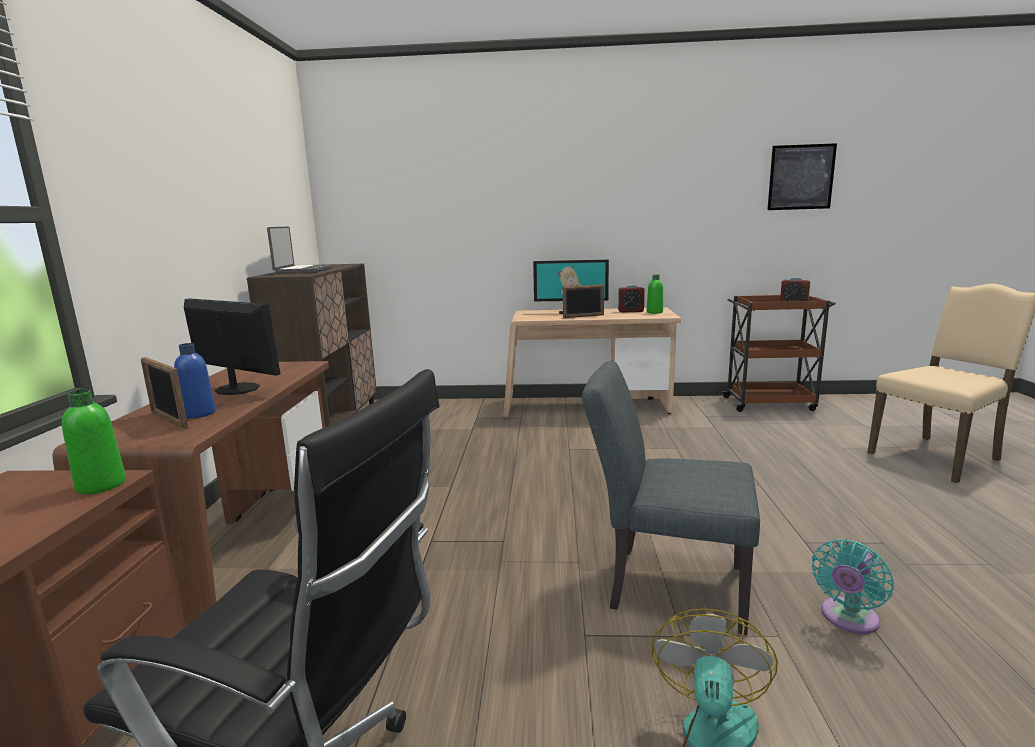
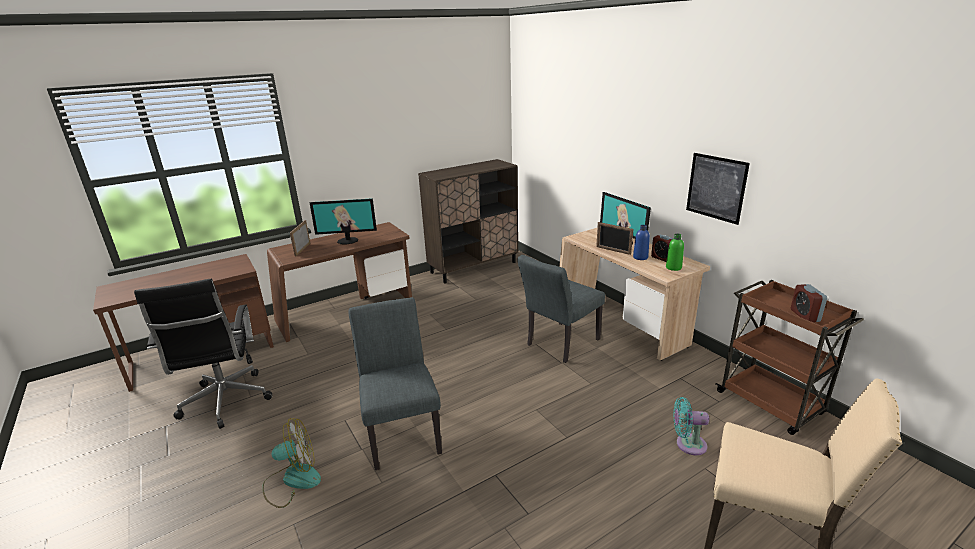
camera: 55 degrees right, 10 degrees up
green bottle [62,389,126,494] -> none
blue bottle [174,343,216,418] -> blue bottle moved to [633,225,650,260]
monitor [184,298,280,395] -> monitor turned 90 degrees clockwise [310,198,377,245]
laptop [267,227,333,274] -> none
picture [767,143,837,210] -> picture moved to [686,153,750,225]
turquoise fan [812,539,894,634] -> turquoise fan moved to [674,397,709,455]
none -> grey chair [517,255,605,363]

